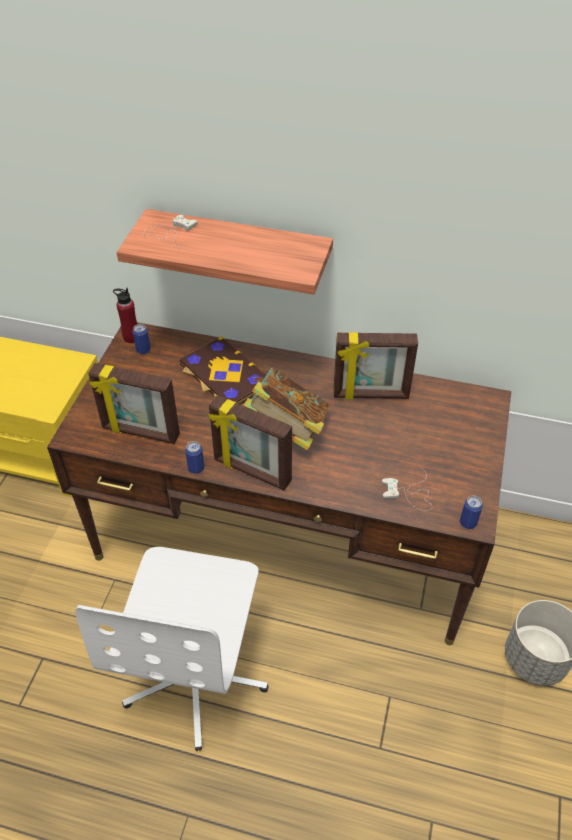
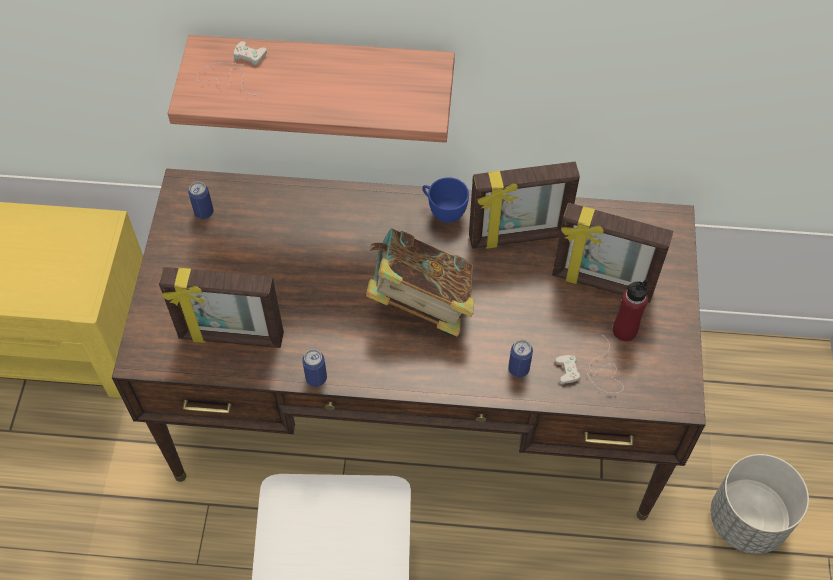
camera: 10 degrees left, 10 degrees up
red bottle [113,288,137,343] -> red bottle moved to [613,279,648,341]
book [179,336,266,404] -> none
picture frame [208,395,292,491] -> picture frame moved to [552,203,673,303]
can [460,496,483,529] -> can moved to [508,340,533,377]
none -> blue cup [422,177,469,223]

